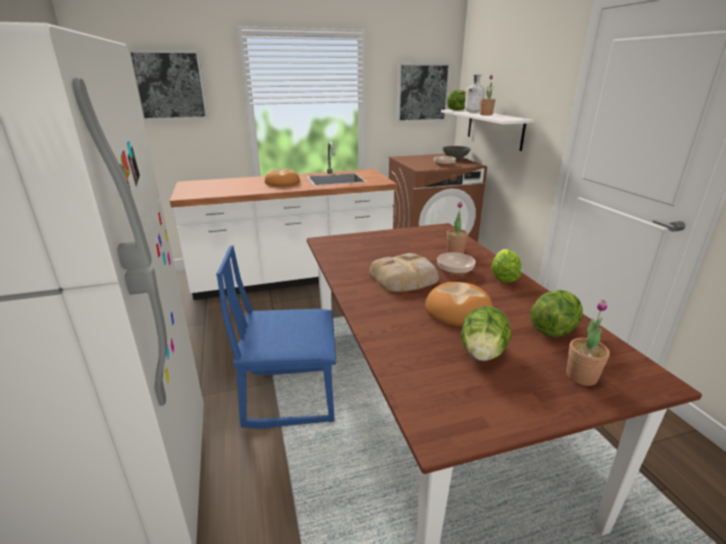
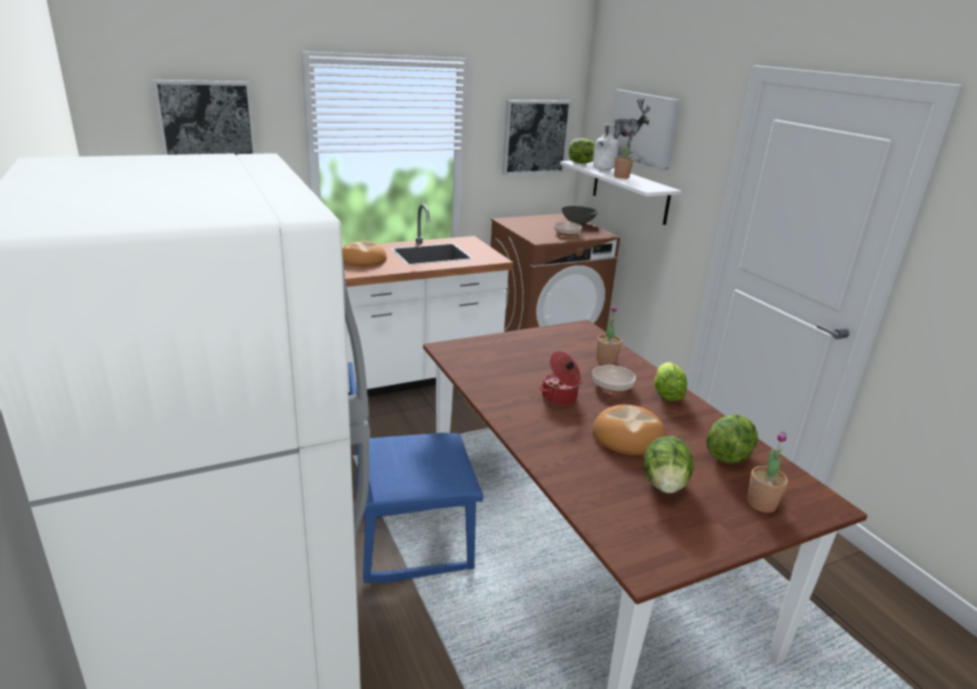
camera: 10 degrees left, 0 degrees up
bread [369,253,439,292] -> cooking pot [539,351,583,406]
none -> picture [611,90,680,170]

